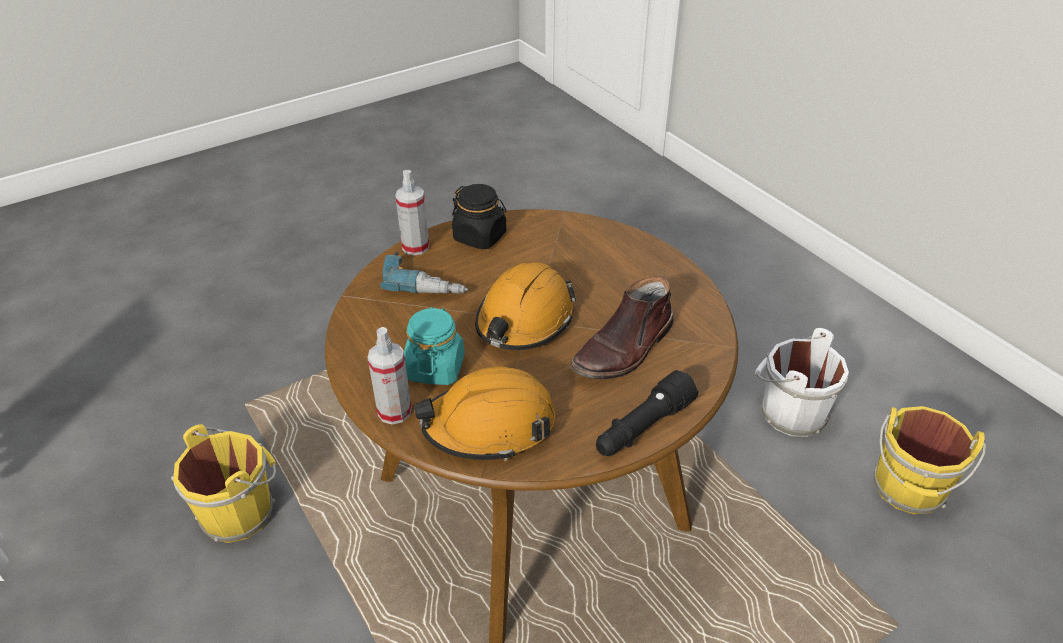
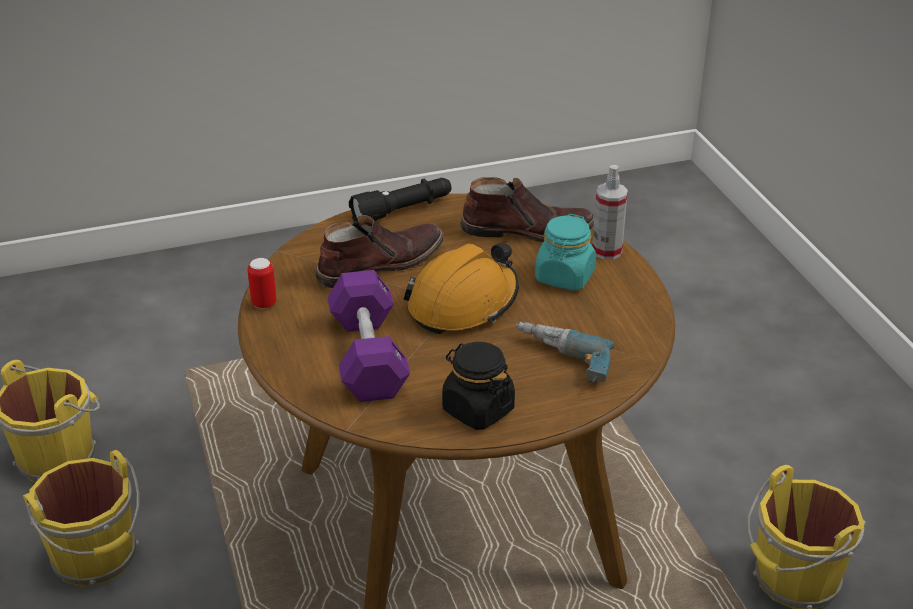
camera: 165 degrees left, 5 degrees down
spray bottle [395,170,429,255] -> none
orange hard hat [414,366,555,461] -> brown boot [460,177,594,242]
white bucket [755,328,849,437] -> yellow bucket [23,450,140,587]
none -> can [247,258,277,309]
none -> purple dumbbell [328,270,410,402]

